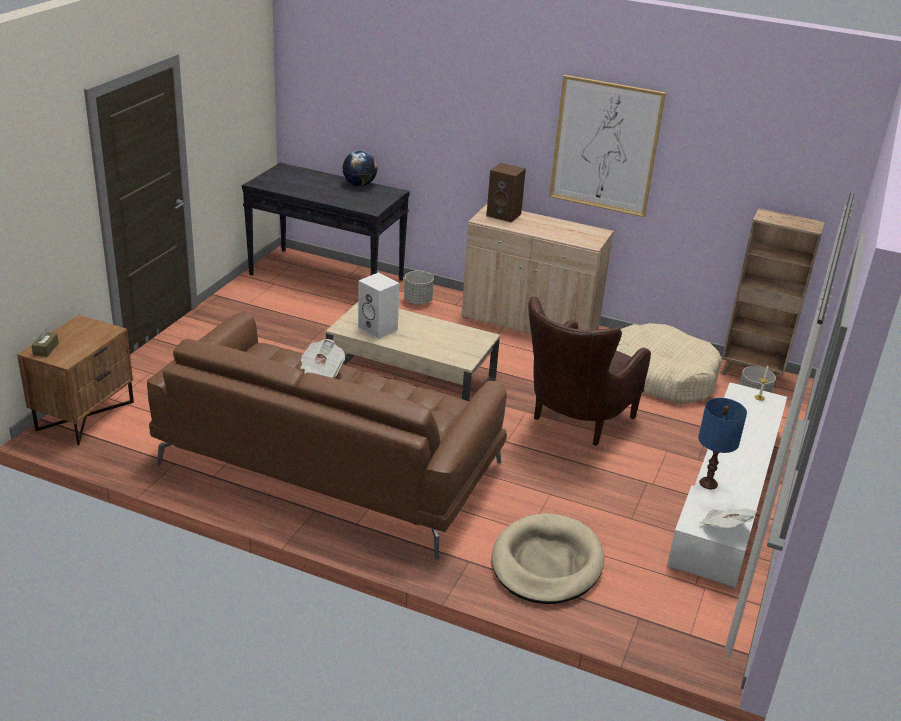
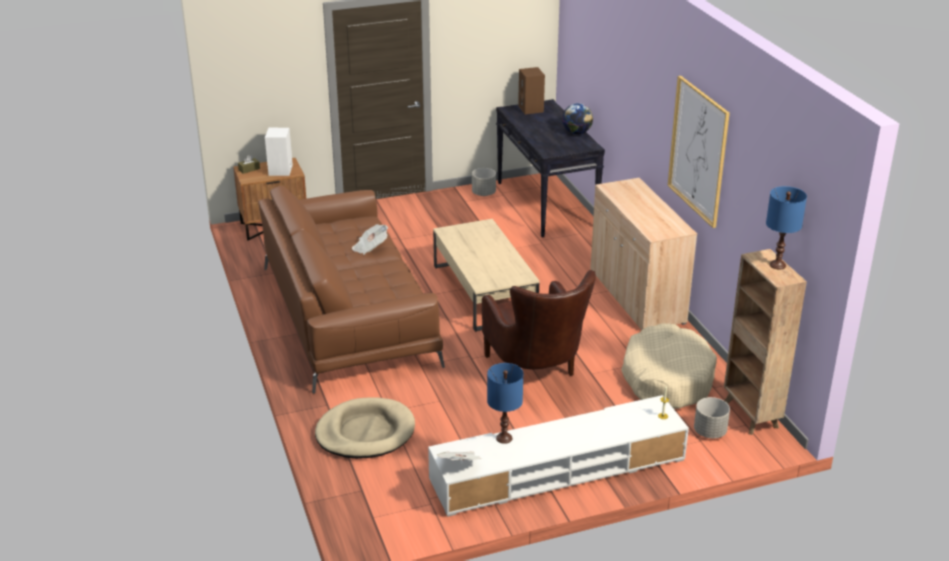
camera: 50 degrees right, 0 degrees up
white speaker [358,273,400,339] -> white speaker moved to [265,128,293,176]
grey planter [404,271,434,304] -> grey planter moved to [472,168,496,196]
brown speaker [486,163,526,222] -> brown speaker moved to [518,67,545,114]
brown armchair [528,297,651,446] -> brown armchair turned 105 degrees counterclockwise [482,270,596,376]
none -> blue table lamp [766,186,807,270]

